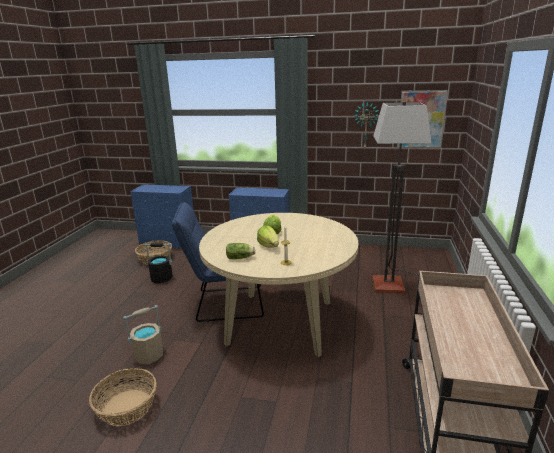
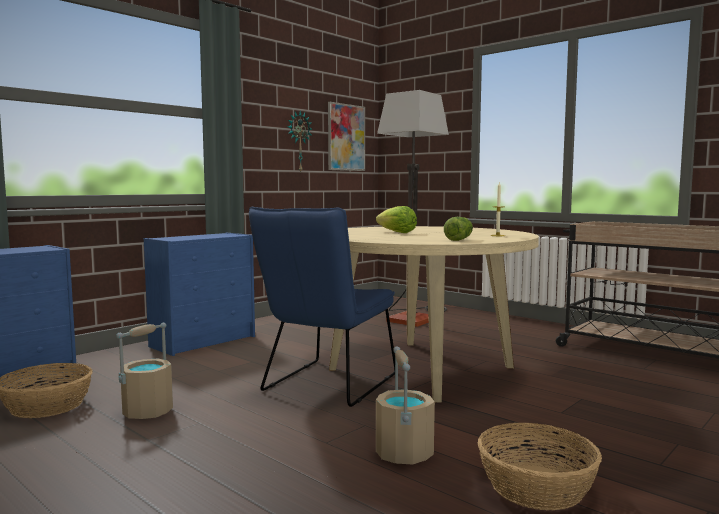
camera: 60 degrees left, 15 degrees down
black bucket [145,243,173,283] -> beige bucket [116,323,173,419]
lettuce [257,225,279,248] -> none

